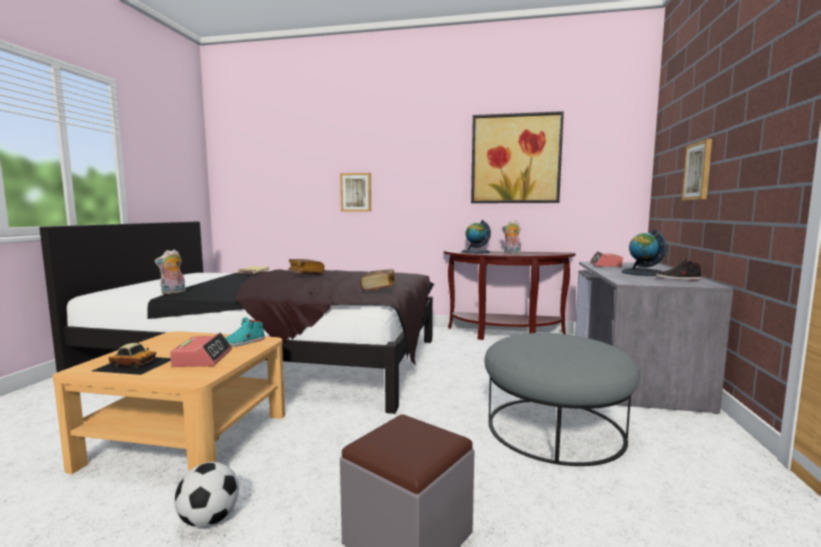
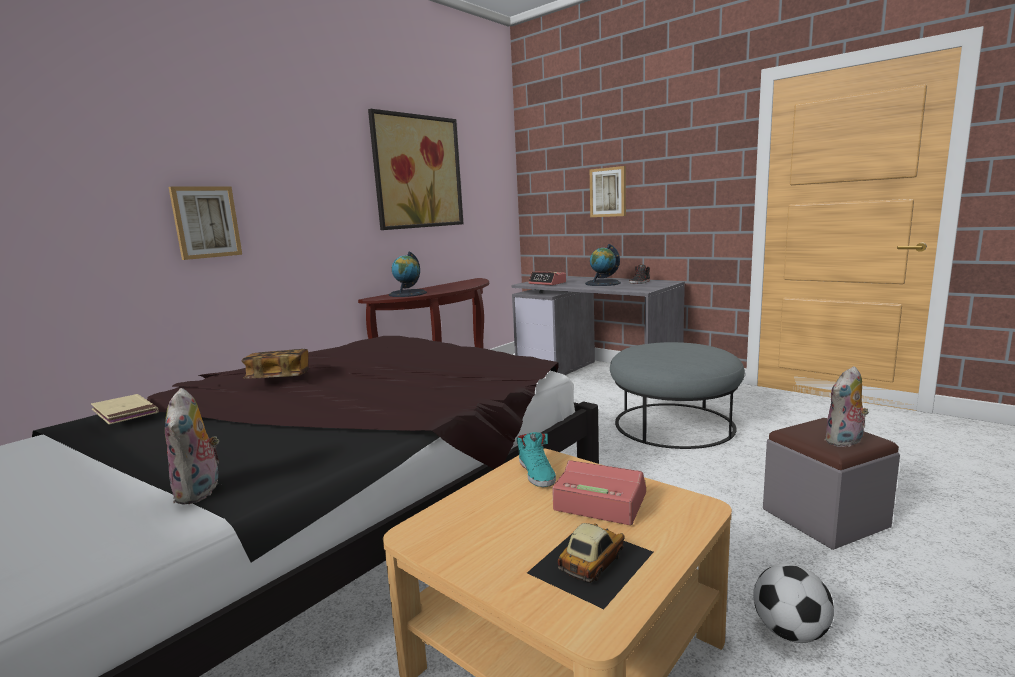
camera: 60 degrees left, 5 degrees up
book [361,269,396,291] -> none
plush toy [502,220,521,254] -> plush toy moved to [825,366,869,448]

